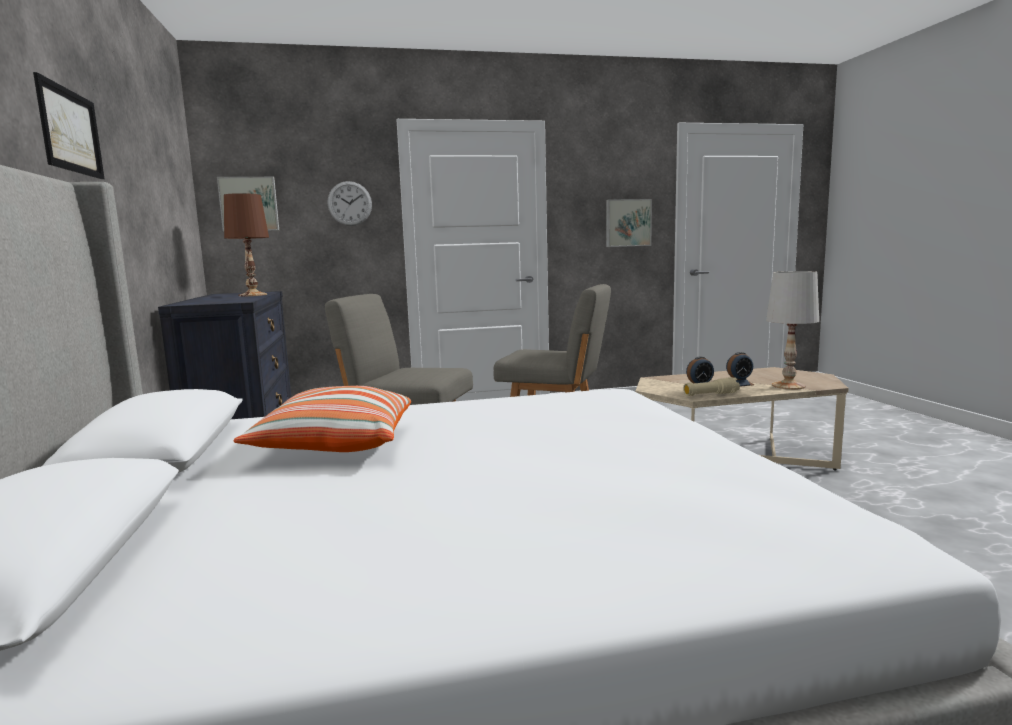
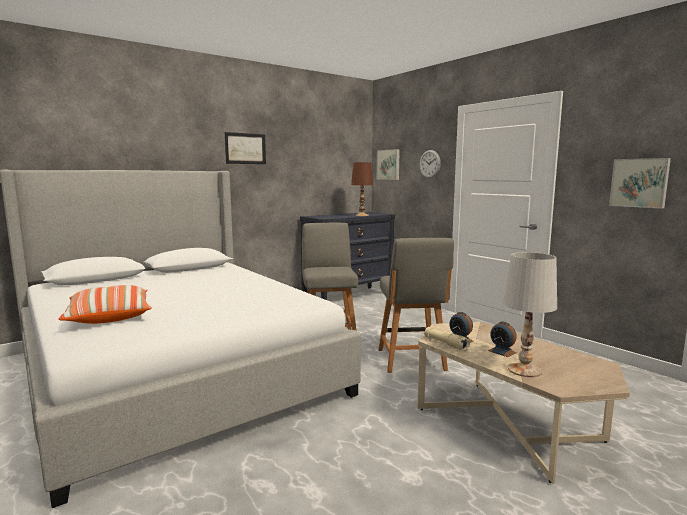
camera: 65 degrees right, 0 degrees up
pillow [234,386,411,452] -> pillow moved to [59,285,152,324]

